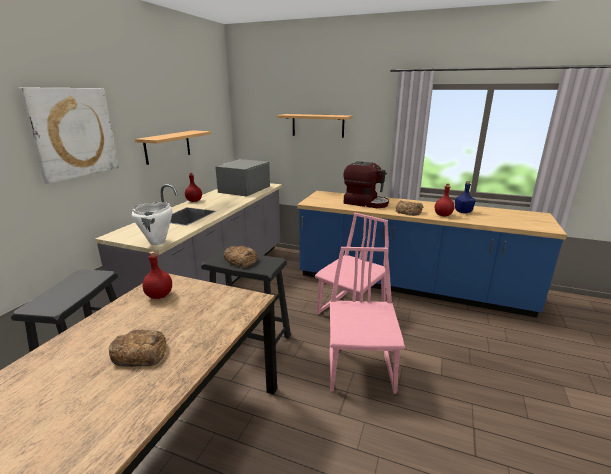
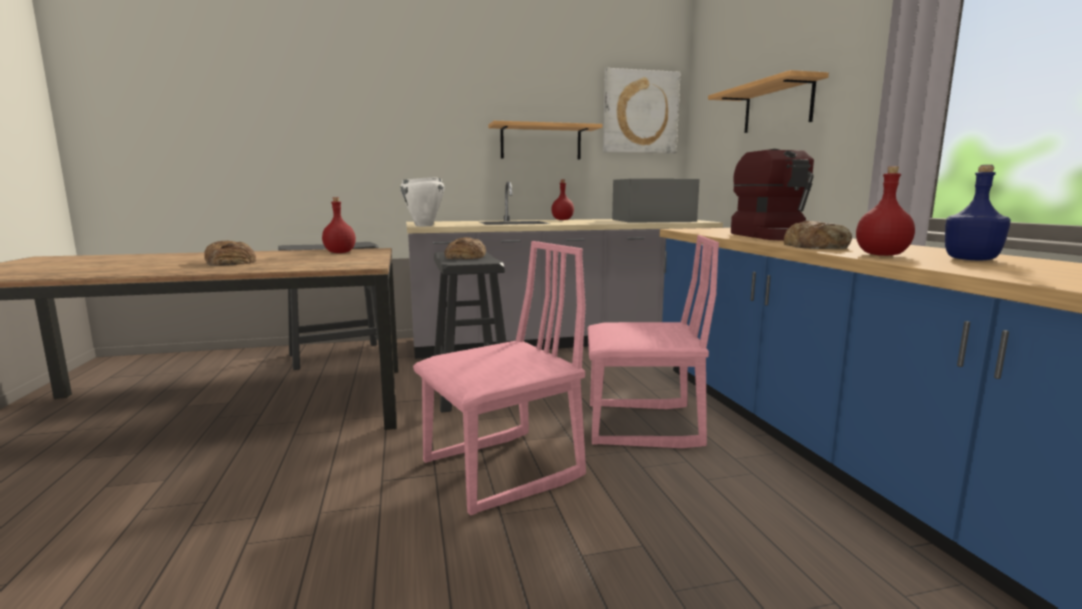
camera: 55 degrees right, 10 degrees down
picture [19,87,119,184] -> picture moved to [603,68,680,154]

